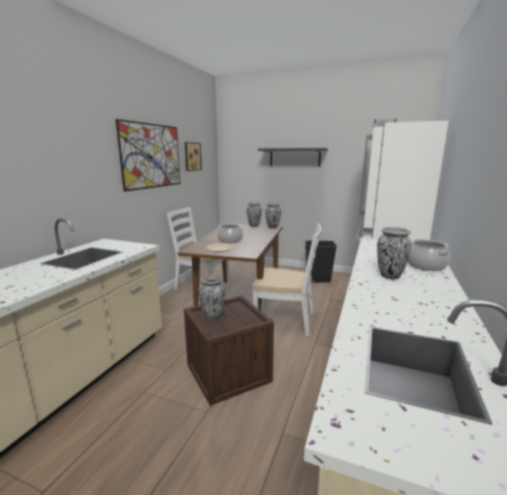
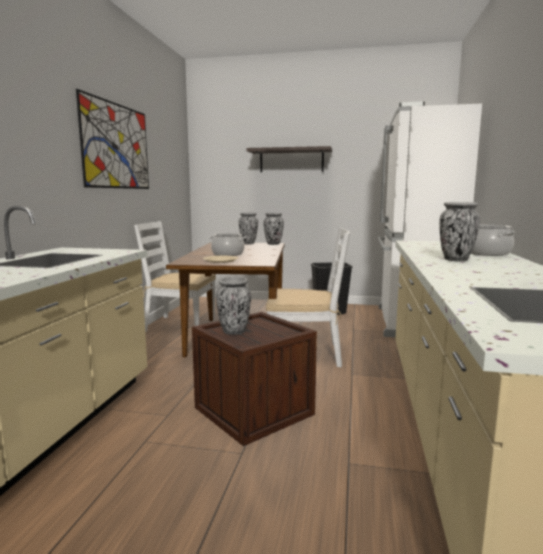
camera: 10 degrees left, 5 degrees down
picture [185,142,202,171] -> none

